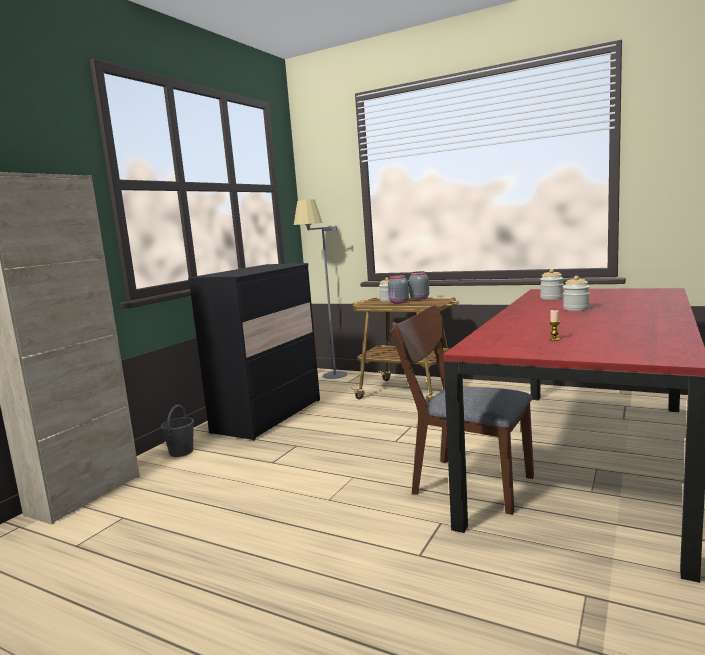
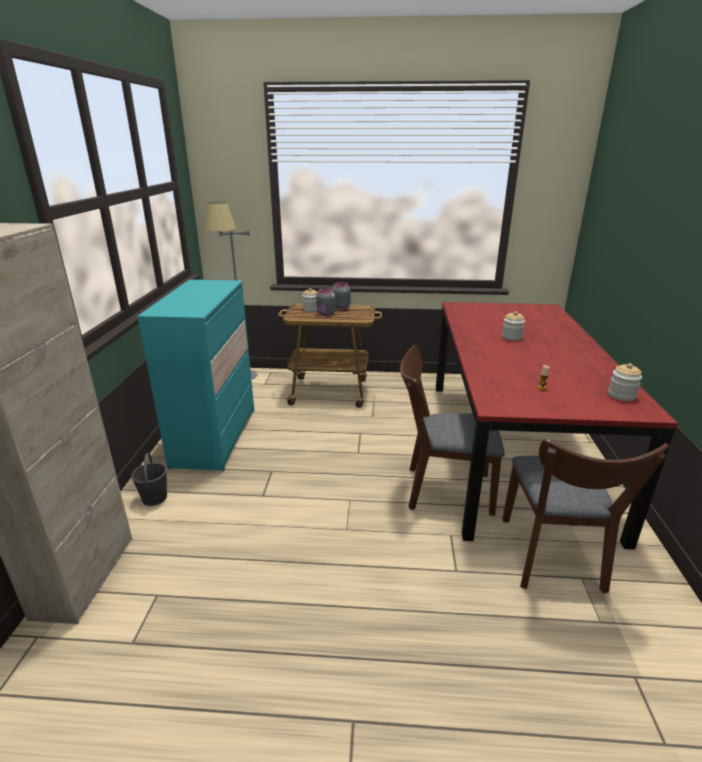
camera: 25 degrees left, 15 degrees up
black dresser [188,263,320,441] -> turquoise dresser [137,280,254,471]
jar [540,269,563,300] -> jar moved to [608,363,642,401]
none -> brown chair [502,439,669,594]

